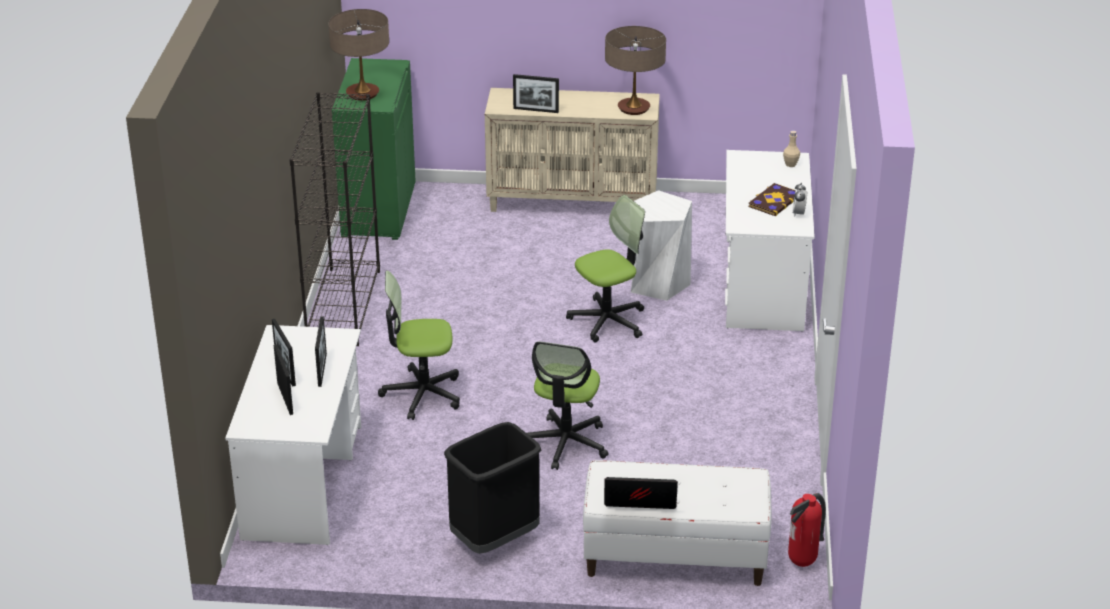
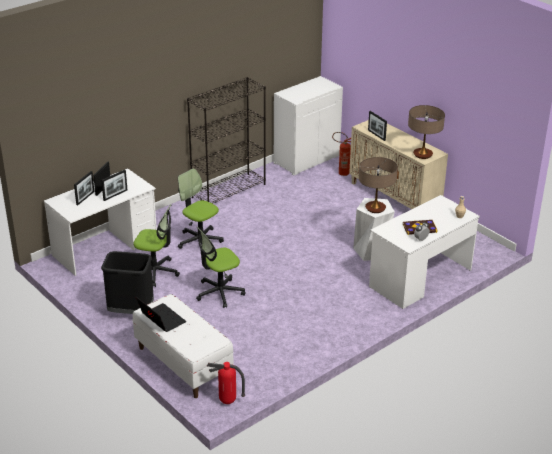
camera: 45 degrees right, 0 degrees up
table lamp [328,9,389,101] -> table lamp moved to [359,157,398,213]
green cabinet [332,58,416,240] -> white cabinet [274,76,343,175]
office chair [566,195,645,343] -> office chair moved to [134,204,180,287]
none -> fire extinguisher [332,132,351,176]

